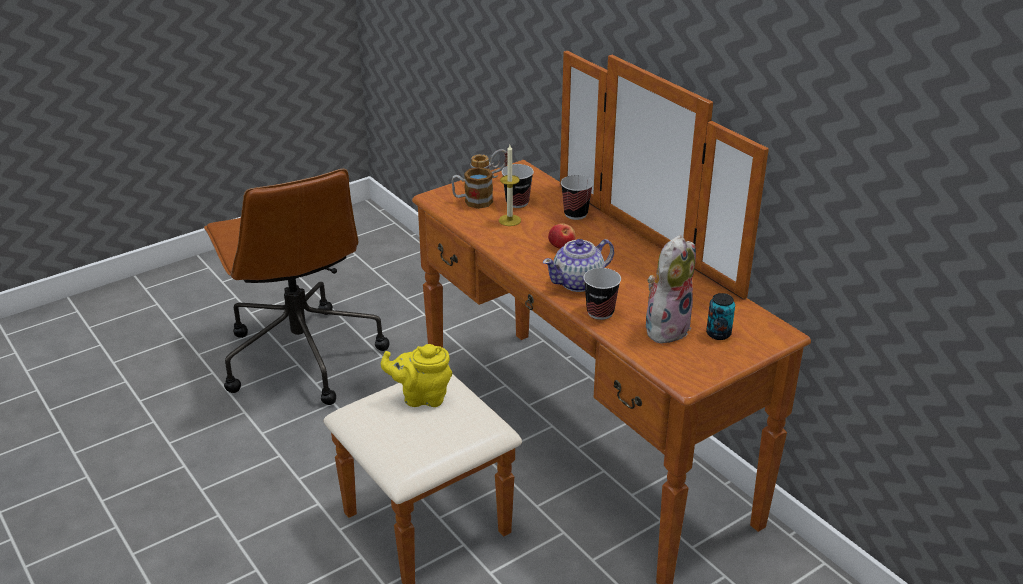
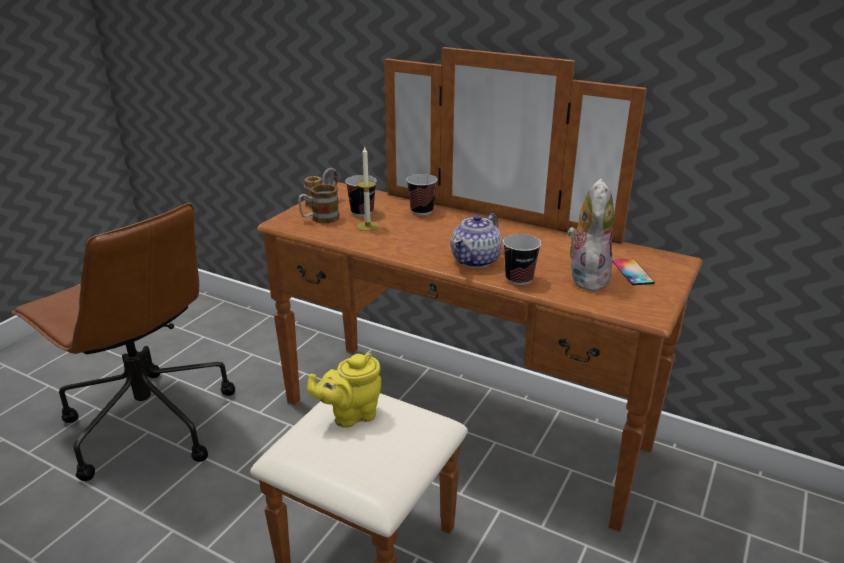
camera: 25 degrees left, 5 degrees down
apple [548,223,576,249] -> none
can [706,293,735,340] -> phone [612,259,655,285]

